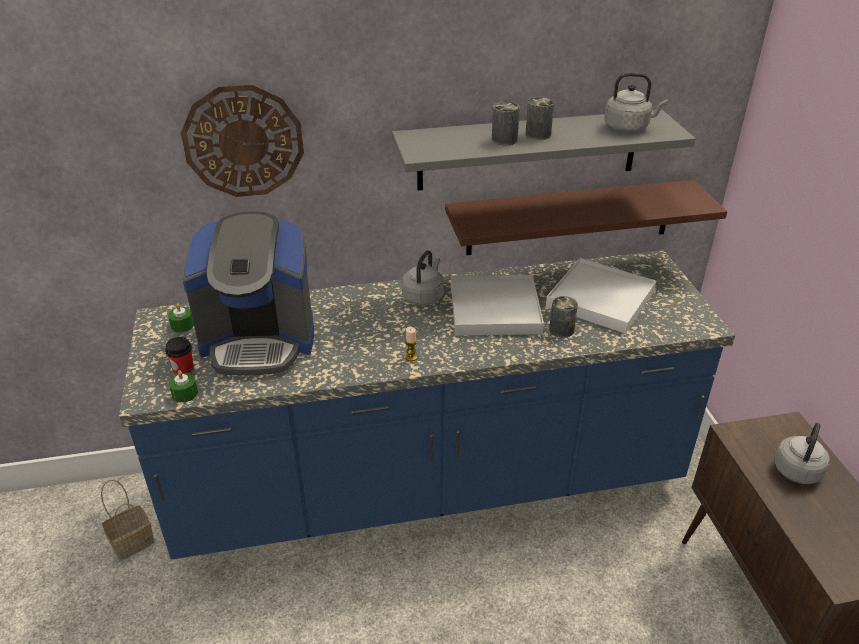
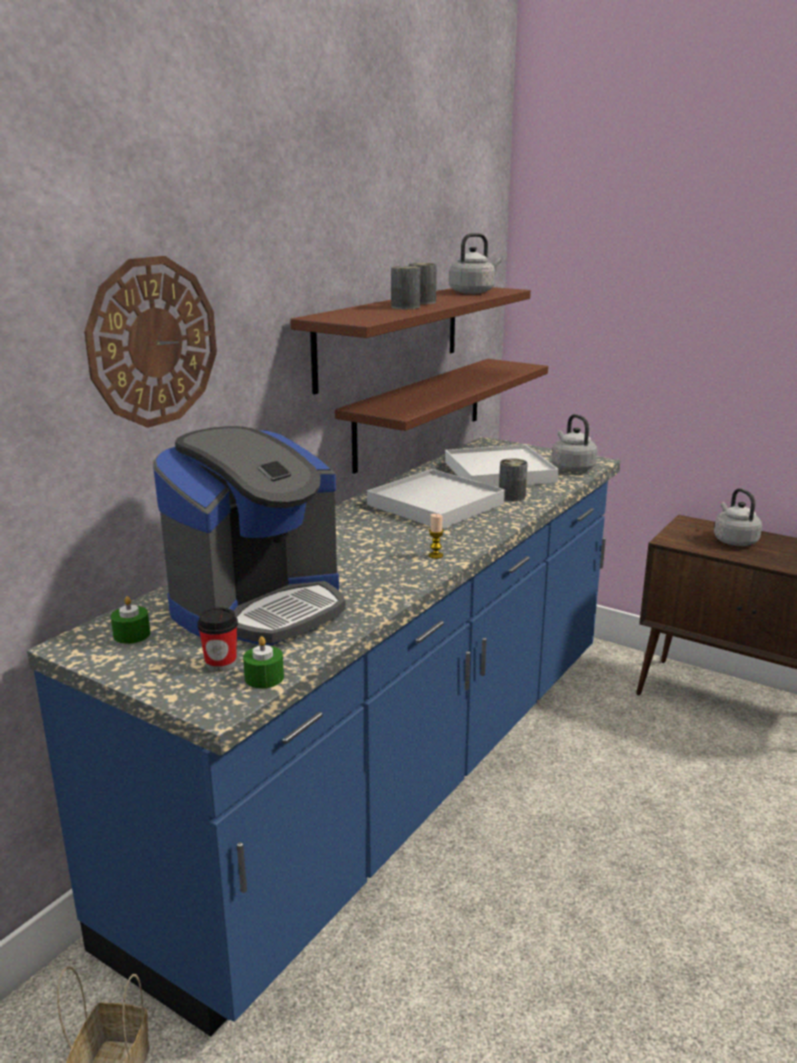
camera: 45 degrees left, 15 degrees down
grey shelf [392,110,696,191] -> brown shelf [290,287,531,395]
grey kettle [402,250,444,306] -> grey kettle moved to [552,414,598,472]

